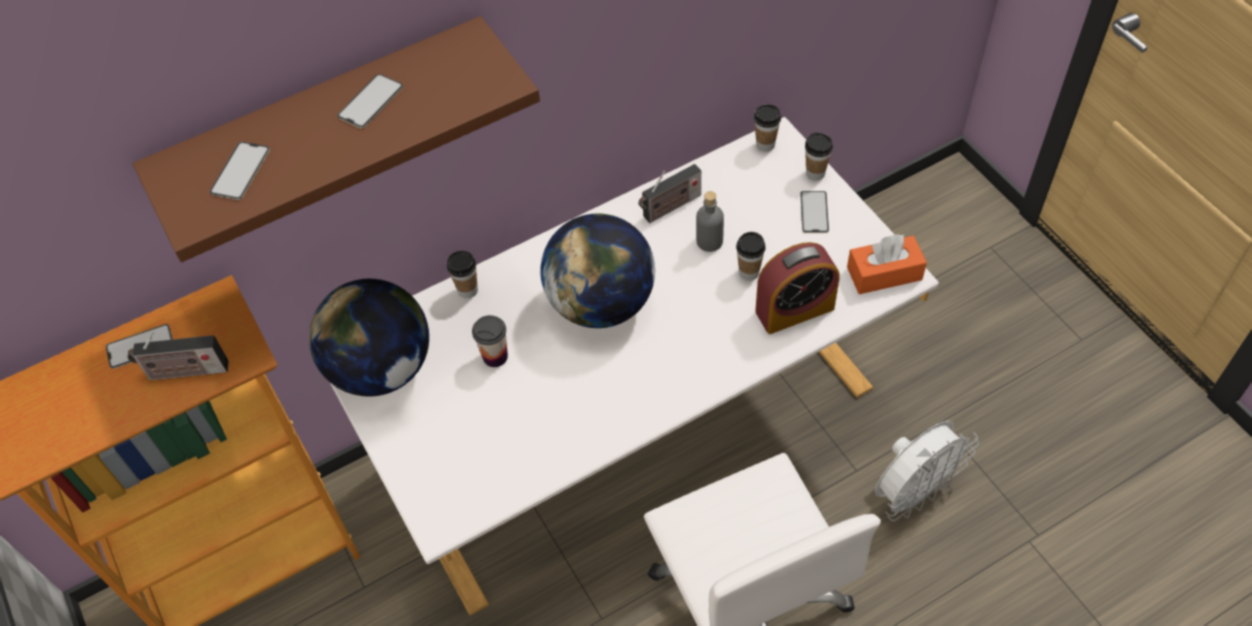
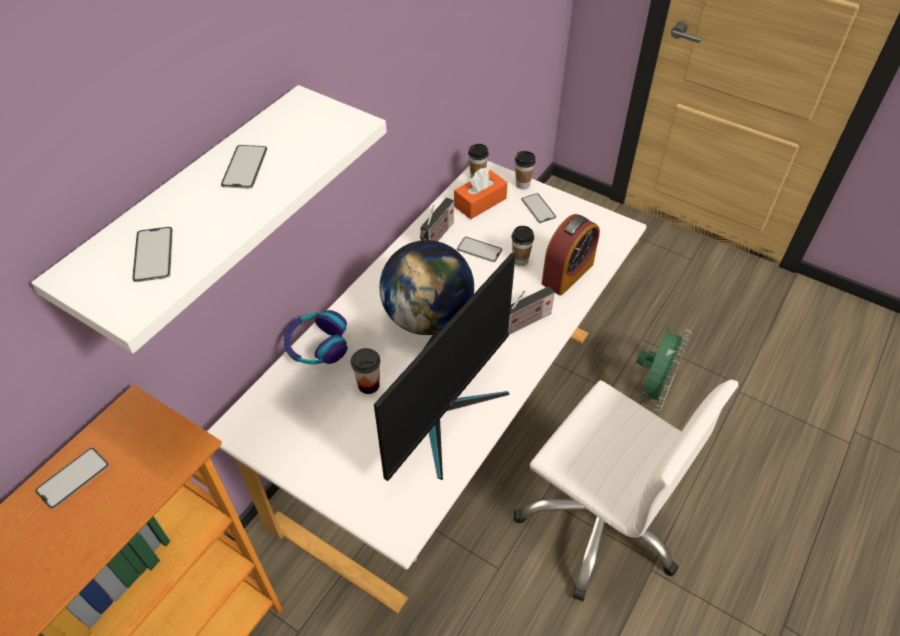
camera: 30 degrees left, 5 degrees down
radio [127,331,229,380] -> radio moved to [508,286,555,335]
brown shelf [133,16,540,262] -> white shelf [31,85,387,353]
globe [309,279,429,397] -> none
cup [447,251,478,299] -> headphones [284,310,347,364]
grey bottle [696,191,724,252] -> phone [457,237,502,262]
orange tissue box [847,234,927,294] -> orange tissue box moved to [454,168,508,219]
white fan [875,421,979,521] -> green fan [636,327,691,411]
none -> monitor [374,253,515,481]

